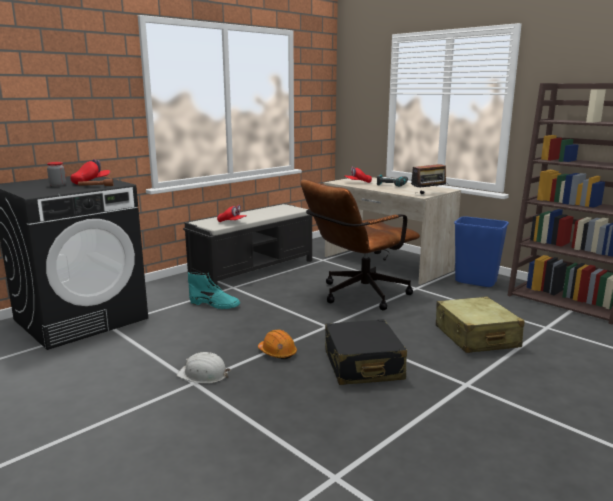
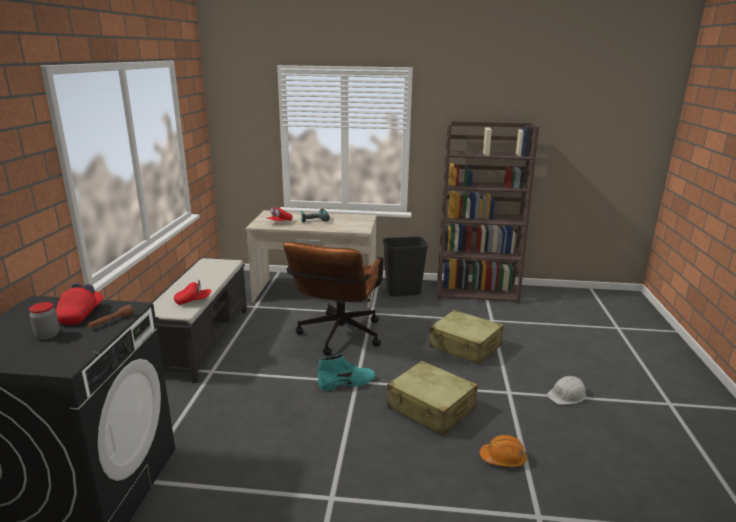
camera: 40 degrees left, 5 degrees up
white hard hat [177,352,230,384] -> white hard hat moved to [547,376,586,405]
turquoise boot [188,272,240,309] -> turquoise boot moved to [318,353,376,391]
orange hard hat [258,329,297,360] -> orange hard hat moved to [480,435,527,467]
black suitcase [325,319,407,385] -> beige suitcase [387,361,478,436]
radio [411,164,448,194] -> none
blue trash can [454,216,509,287] -> black trash can [383,236,428,297]

